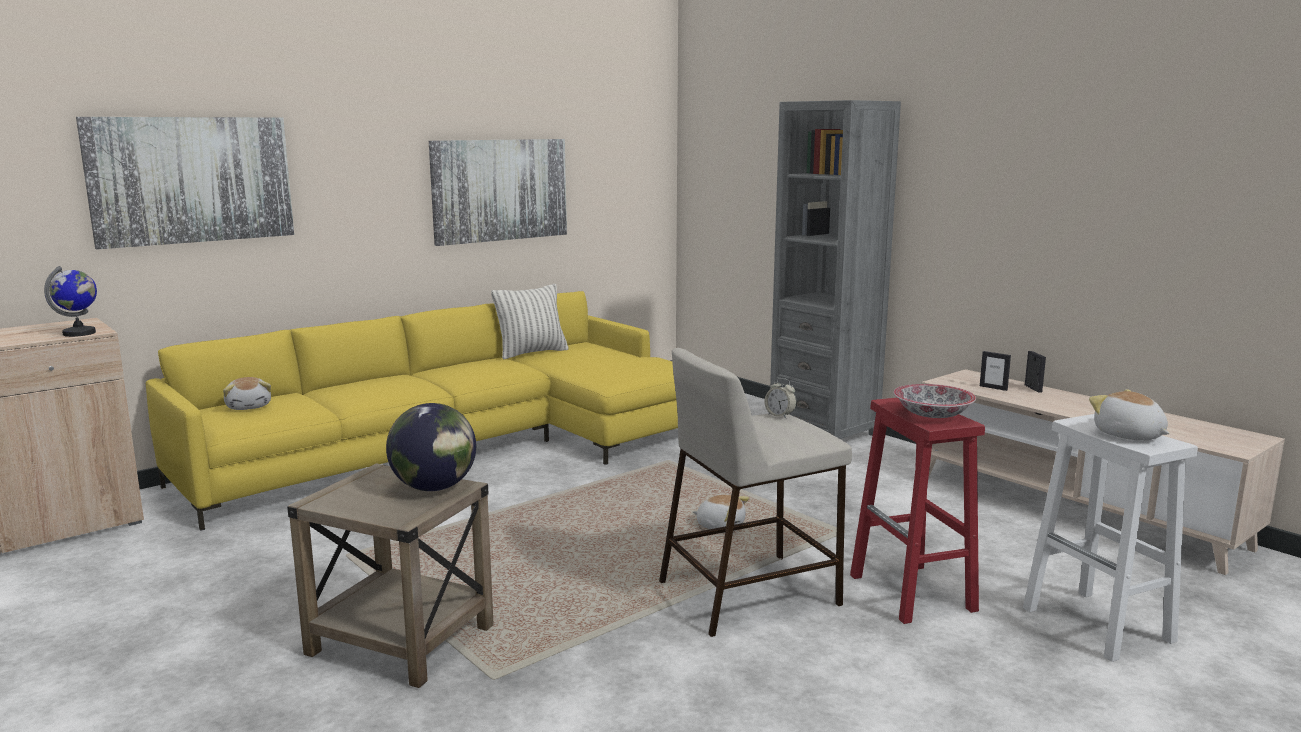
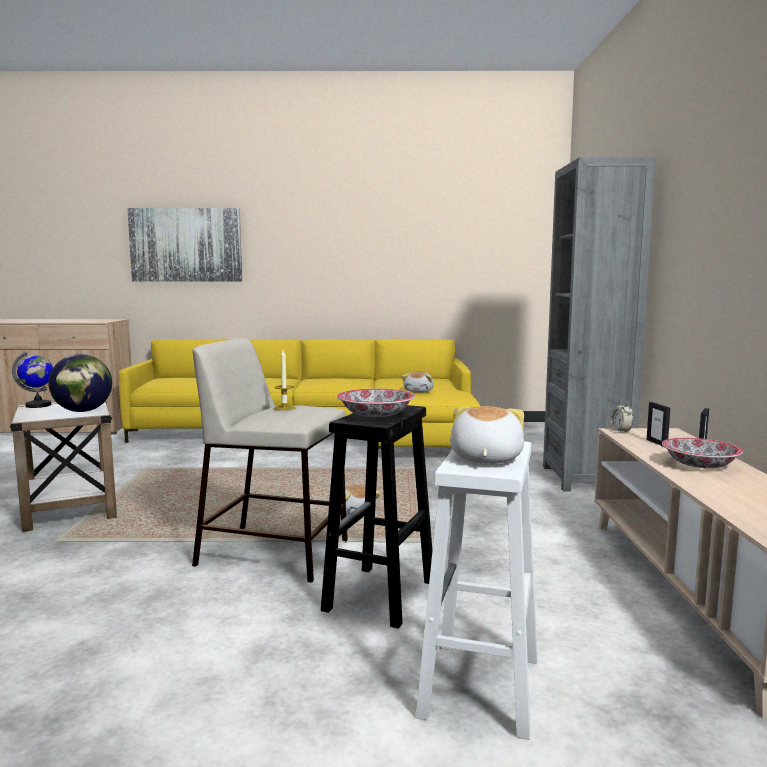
camera: 40 degrees right, 5 degrees down
globe [44,266,97,337] -> globe moved to [12,351,53,408]
plush toy [223,377,271,410] -> plush toy moved to [402,371,434,392]
picture [429,139,567,246] -> none
pillow [491,284,569,359] -> none
alarm clock [764,378,796,418] -> alarm clock moved to [610,401,633,433]
red stool [850,398,985,624] -> black stool [321,405,432,629]
none -> candle [273,350,296,411]
none -> bowl [662,438,743,468]

